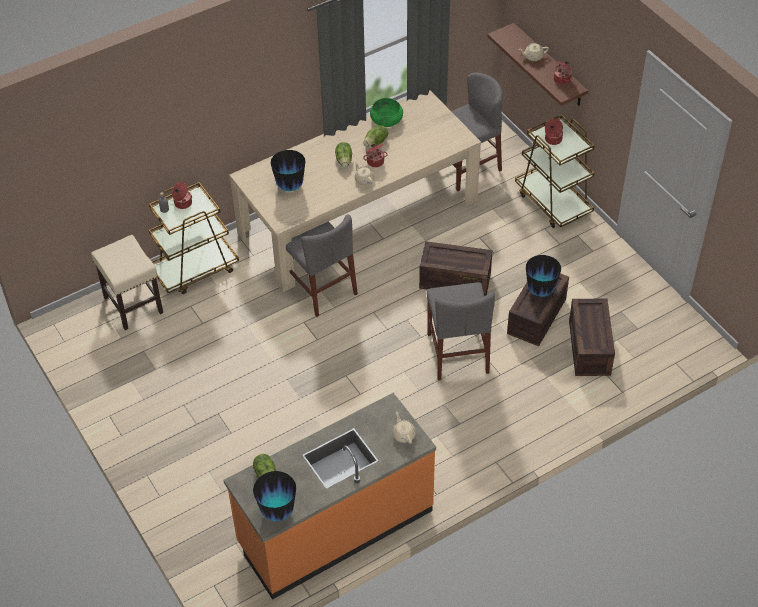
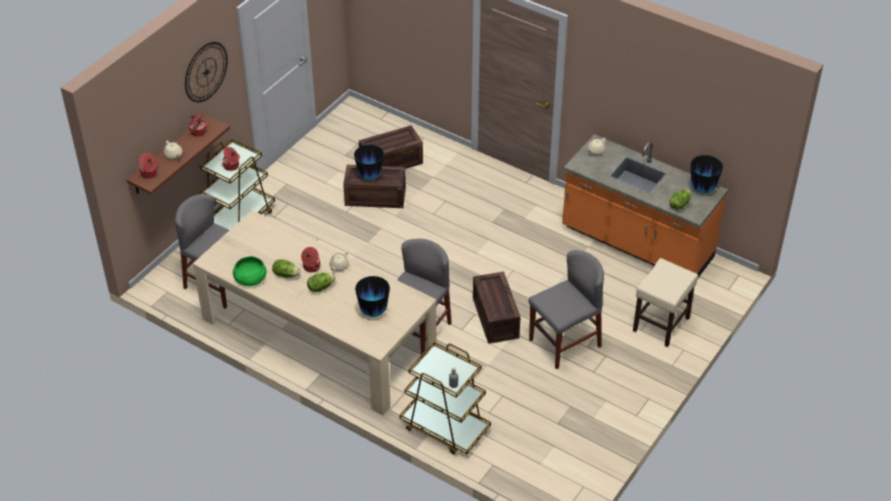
camera: 115 degrees left, 5 degrees down
beige stool [91,235,163,330] -> beige stool moved to [633,258,698,347]
cooking pot [172,182,192,209] -> cooking pot moved to [137,153,159,178]
crate [419,241,493,296] -> crate moved to [473,271,520,344]
grey chair [427,282,495,380] -> grey chair moved to [528,250,604,369]
none -> wall clock [185,42,228,102]

